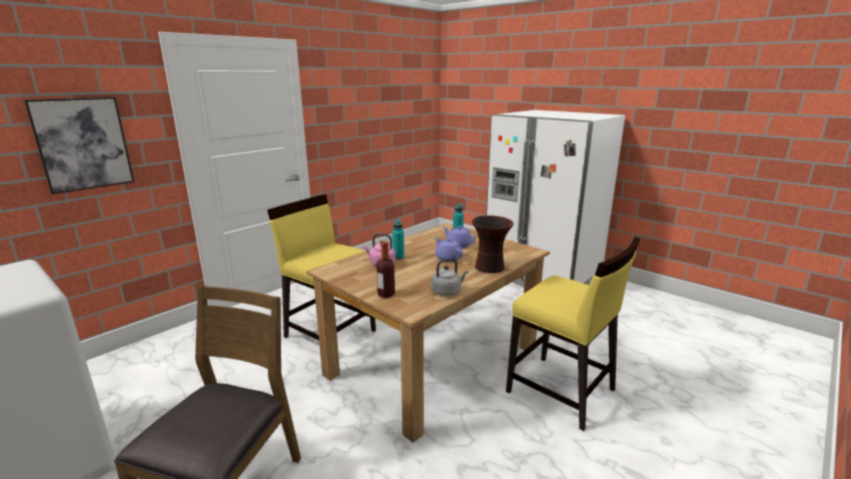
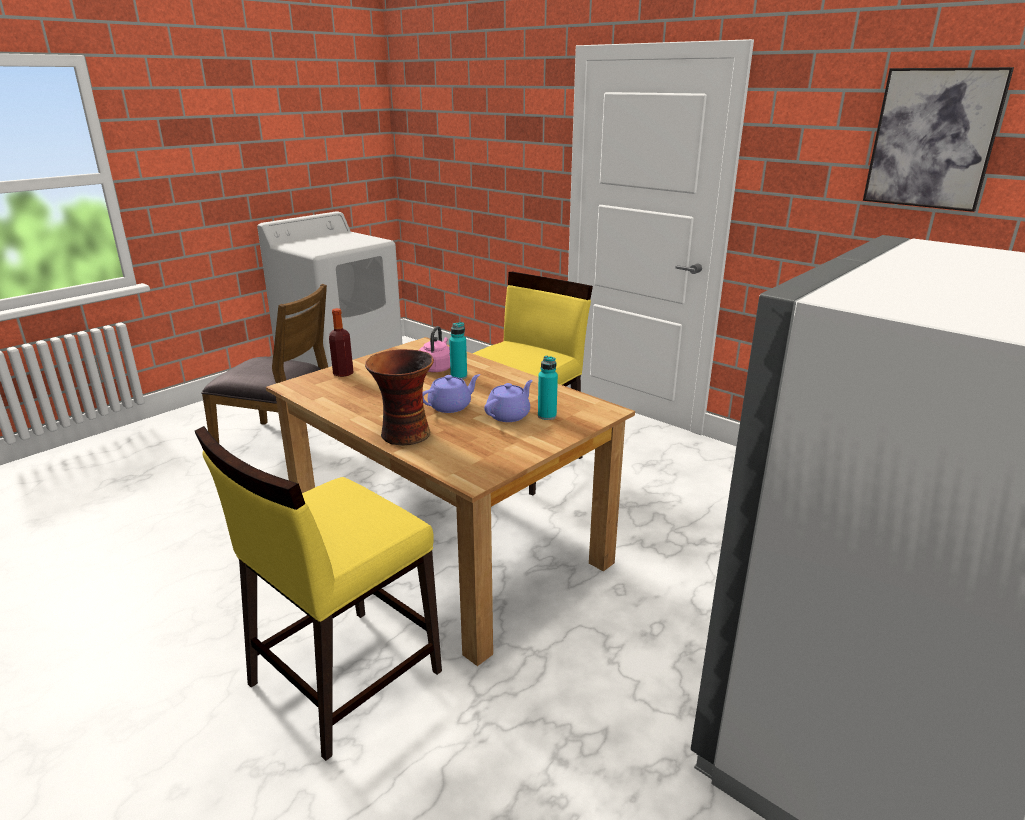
camera: 90 degrees right, 5 degrees up
picture [24,97,134,194] -> picture moved to [863,67,1014,212]
grey kettle [431,258,468,296] -> none

